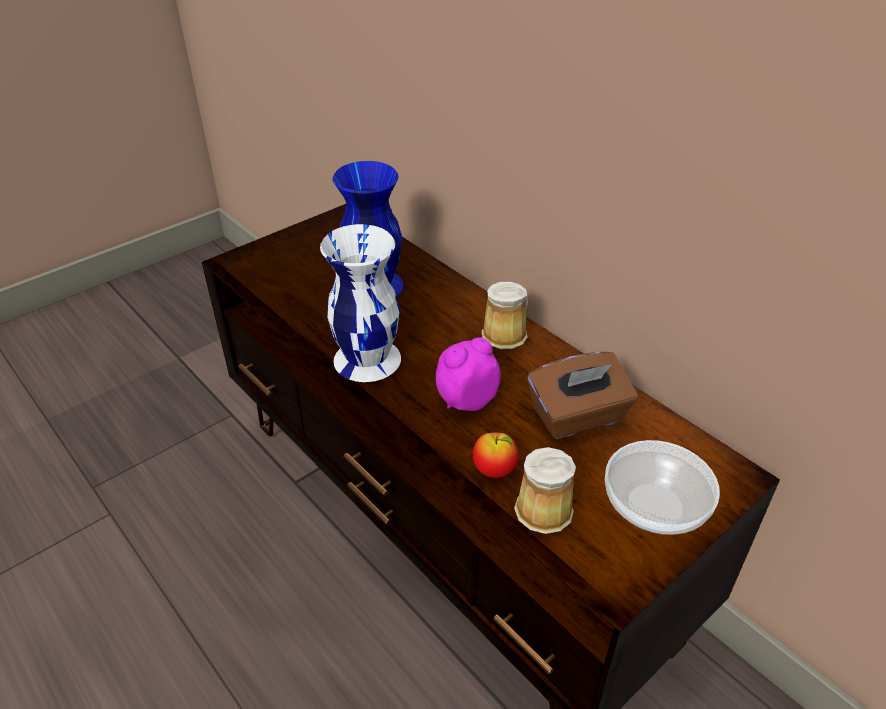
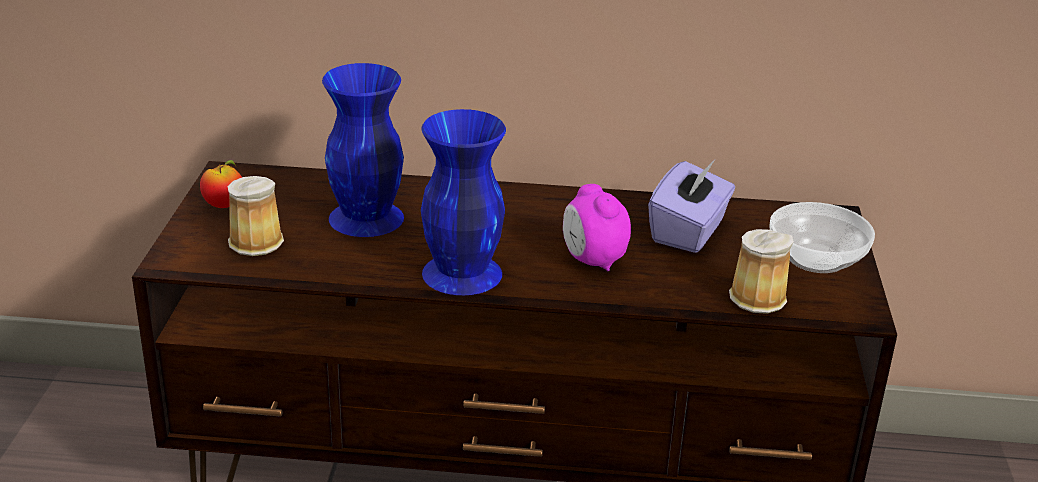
camera: 45 degrees left, 10 degrees down
white vase [320,224,401,382] -> blue vase [421,109,506,295]
alarm clock [436,337,501,411] -> alarm clock turned 45 degrees counterclockwise [563,184,631,272]
apple [473,433,519,478] -> apple moved to [200,160,242,208]
mug [482,282,528,349] -> mug moved to [228,176,284,256]
brown tissue box [527,352,638,439] -> purple tissue box [648,160,735,253]

